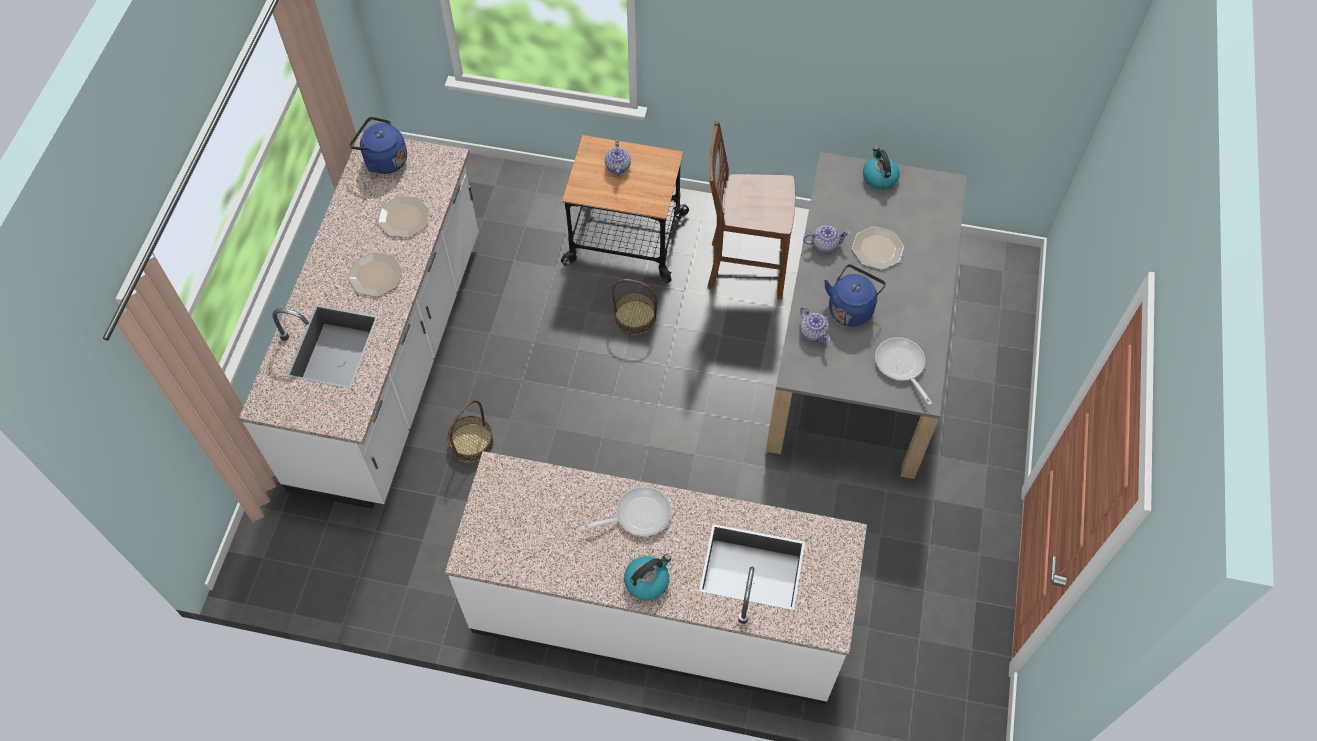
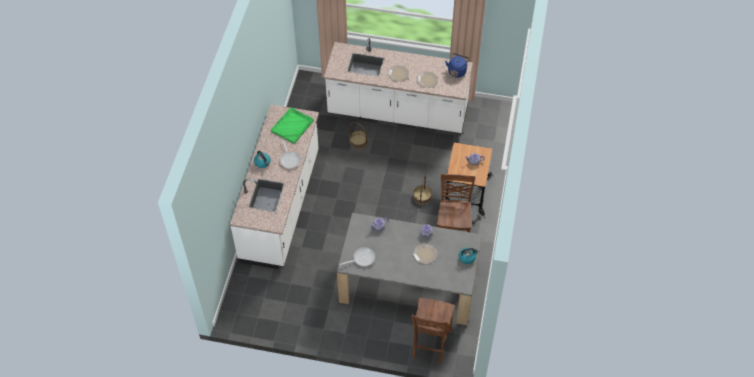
camera: 90 degrees right, 5 degrees down
blue kettle [824,264,886,326] -> none
none -> green tray [271,107,314,144]
none -> brown chair [411,298,455,364]

